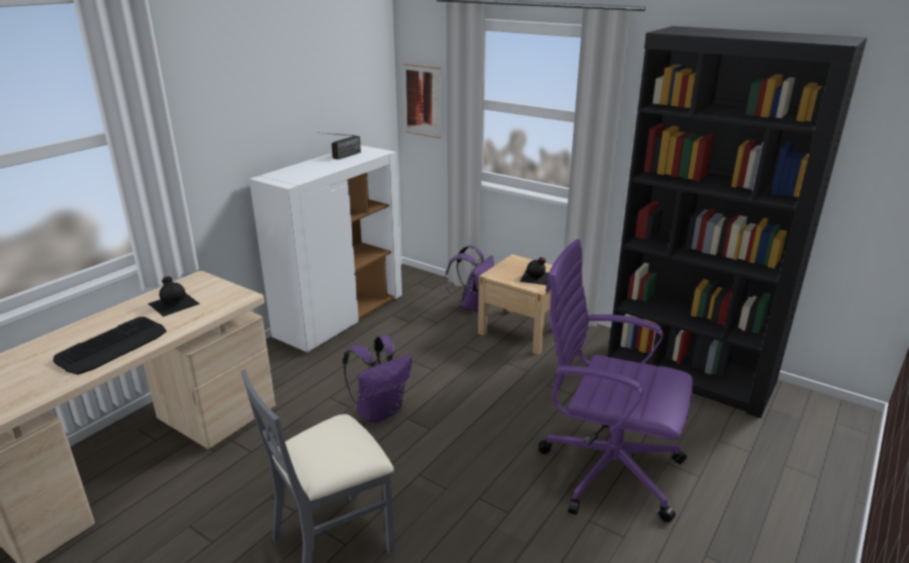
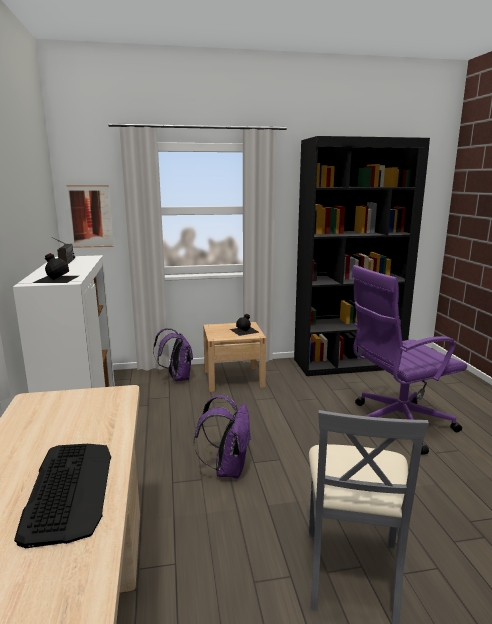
camera: 45 degrees left, 10 degrees down
black bottle [148,276,200,317] -> black bottle moved to [33,253,79,283]

